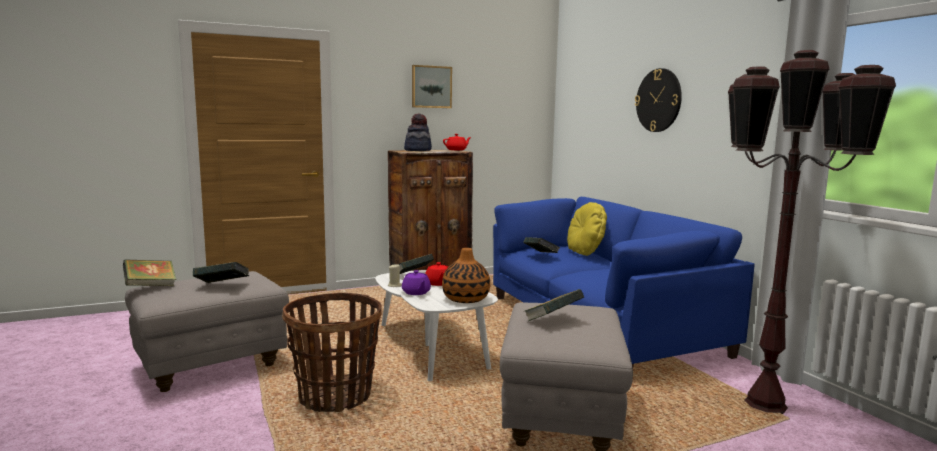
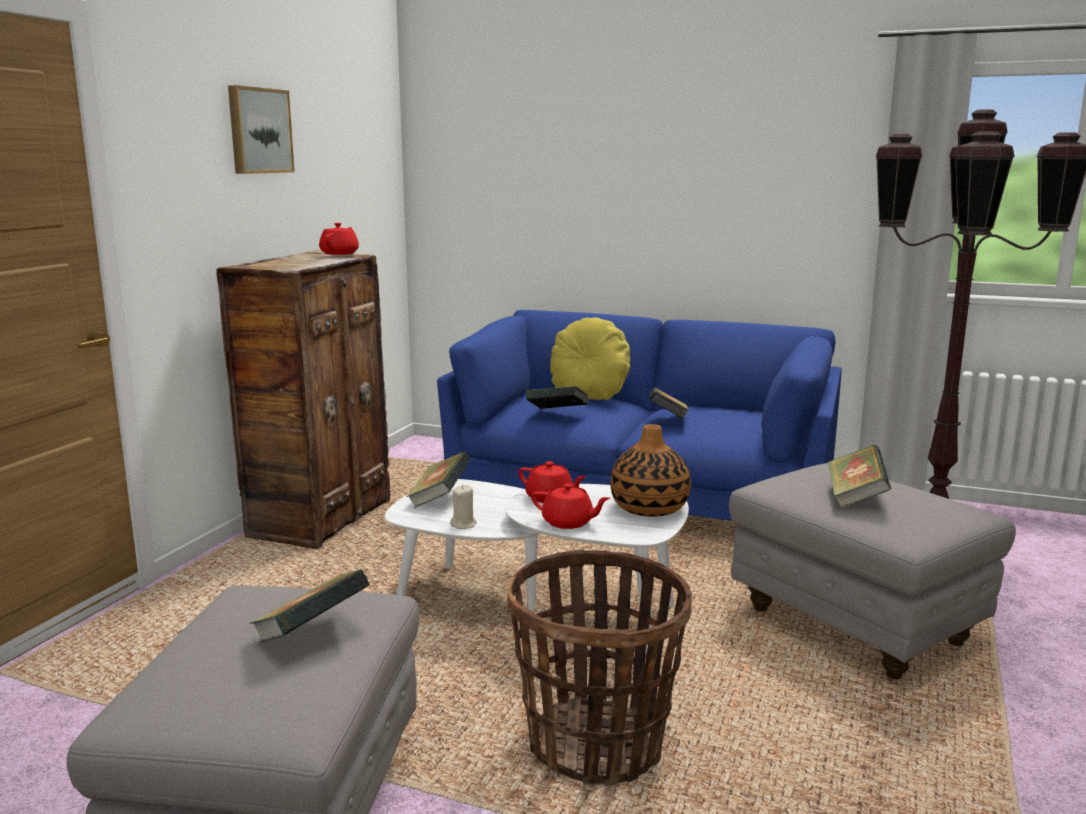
camera: 45 degrees left, 5 degrees up
book [123,259,176,286] -> book moved to [649,388,689,419]
purple teapot [402,270,431,295] -> red teapot [531,483,610,529]
hat [404,114,432,151] -> none
wall clock [635,68,682,132] -> none

